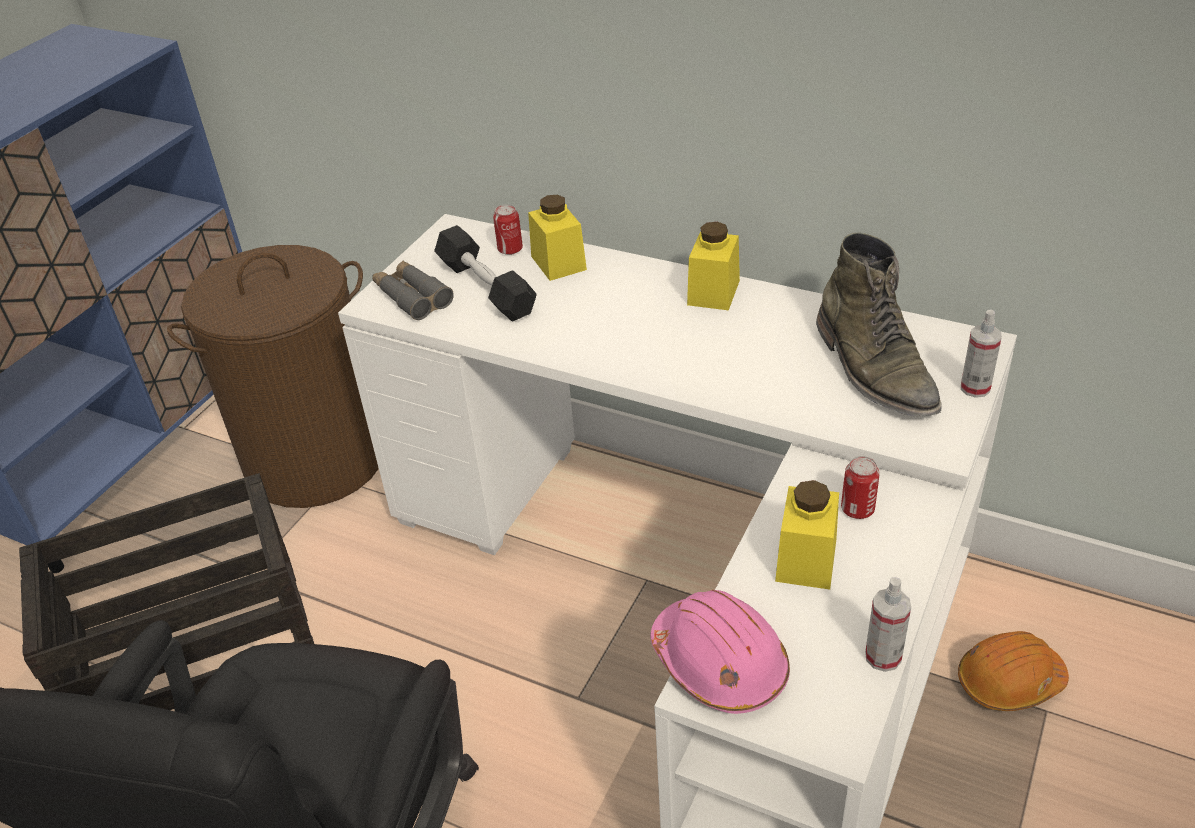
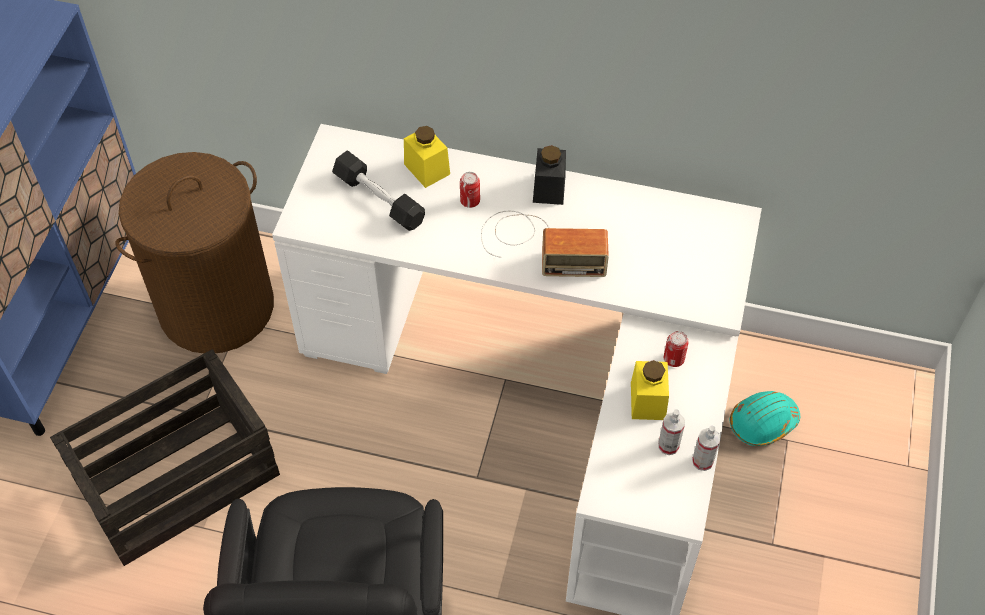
camera: 15 degrees left, 15 degrees up
grey binoculars [372,260,454,320] -> none
can [493,204,523,255] -> can moved to [460,172,480,208]
pink hard hat [650,590,790,714] -> none
yellow jar [687,222,740,310] -> black jar [533,145,566,205]
green boot [816,232,942,417] -> none
orange hard hat [958,631,1069,711] -> turquoise hard hat [730,391,800,446]
spray bottle [961,309,1002,398] -> spray bottle moved to [658,409,685,455]
none -> radio [481,211,609,277]

